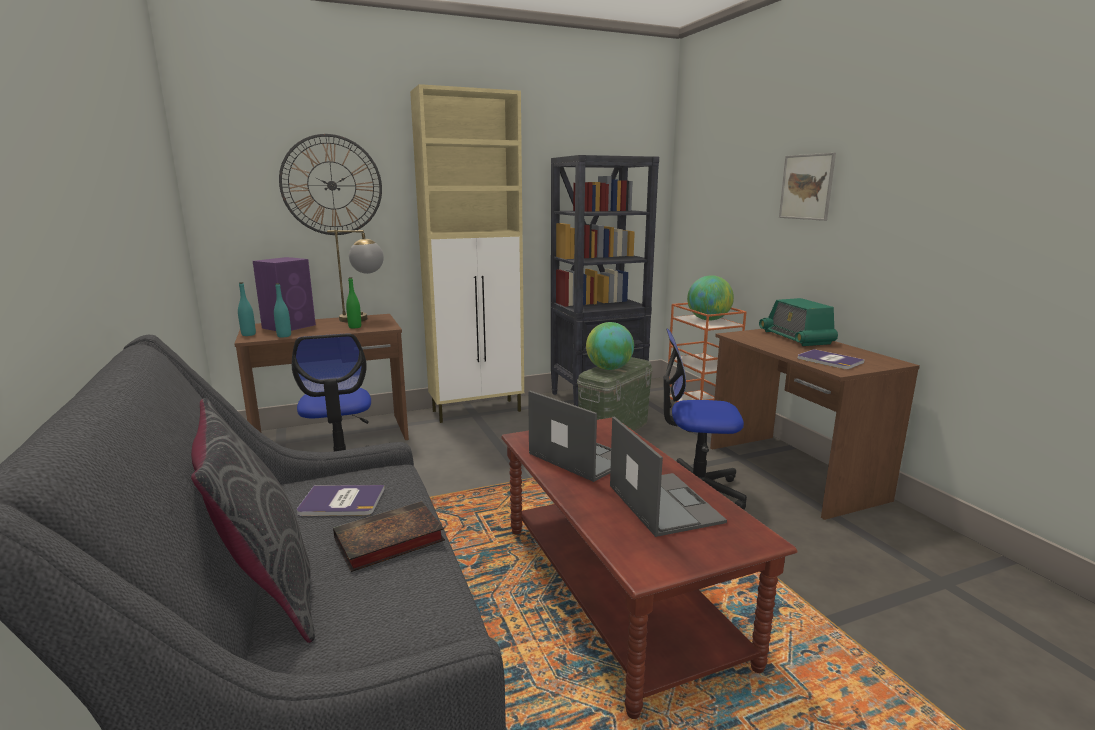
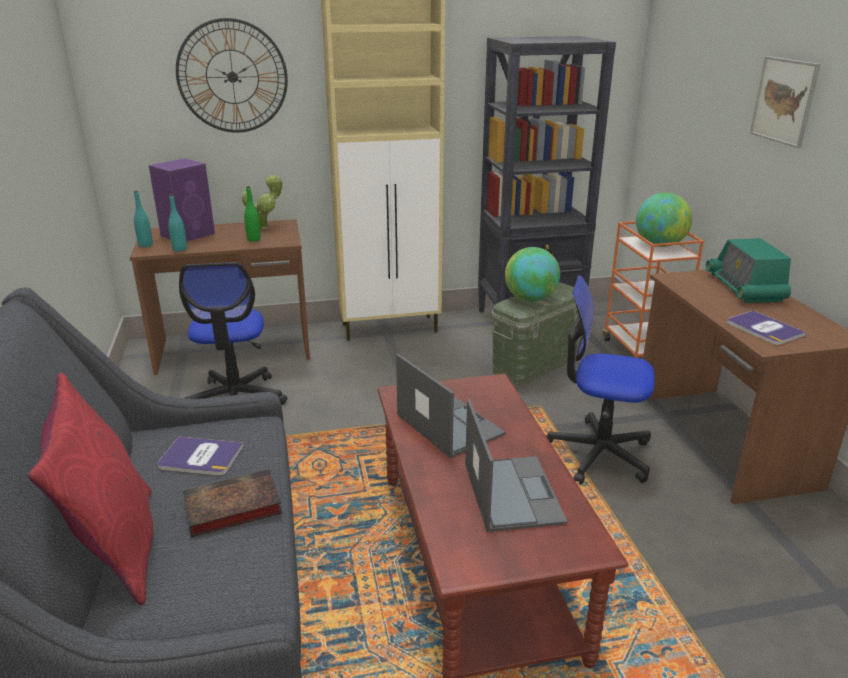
camera: 10 degrees right, 10 degrees up
grey pillow [191,398,315,643] -> red pillow [28,373,153,605]
table lamp [327,230,384,322] -> potted plant [242,175,283,229]

